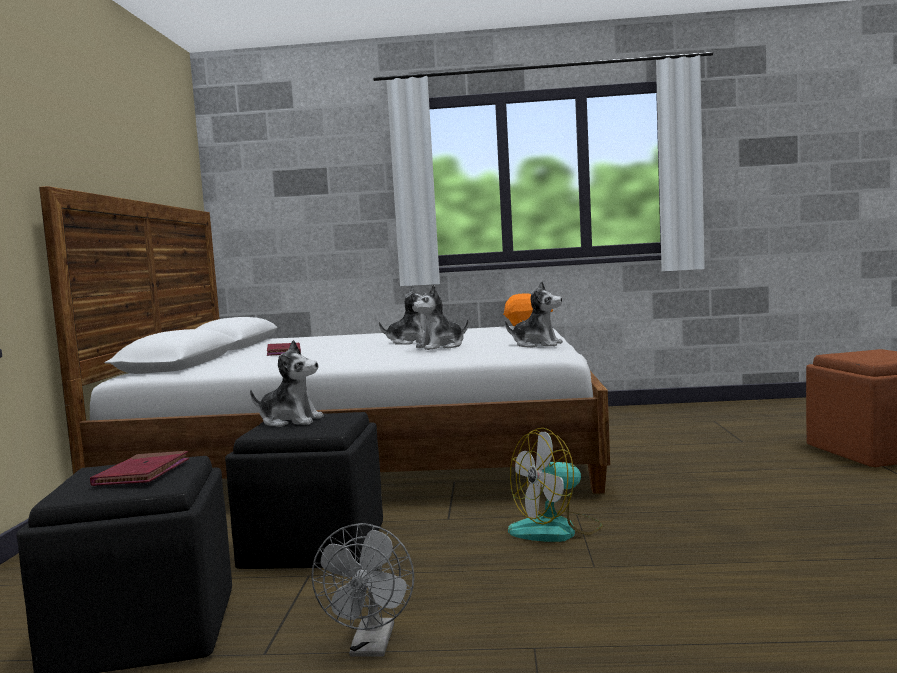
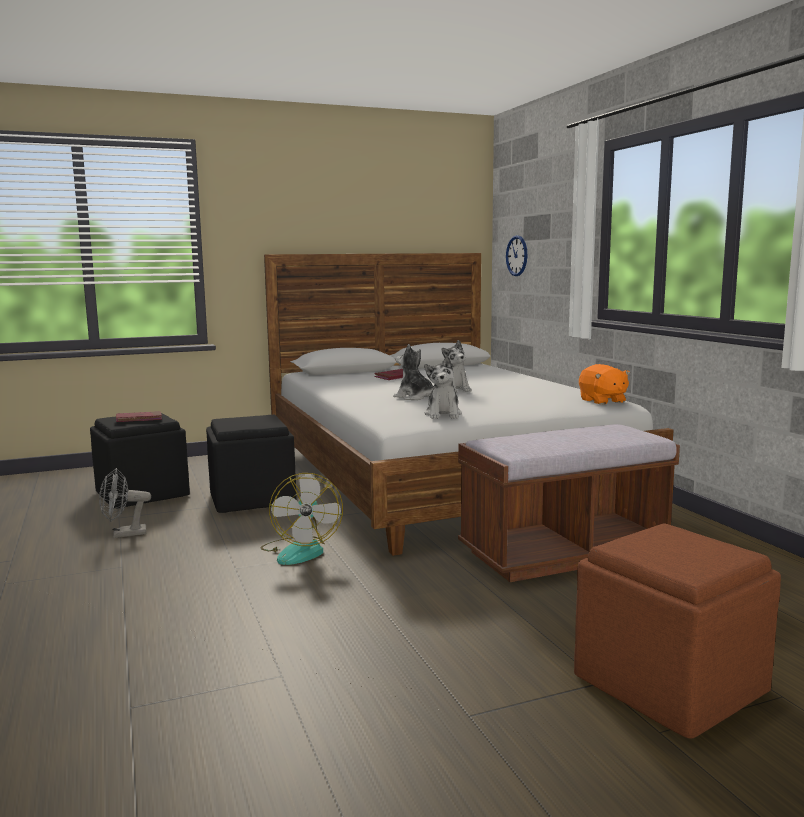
camera: 65 degrees right, 5 degrees up
plush toy [250,340,324,427] -> none
fan [508,428,603,542] -> fan turned 135 degrees counterclockwise [261,473,343,565]
none -> brown bench [458,424,680,582]
none -> wall clock [506,235,528,276]

